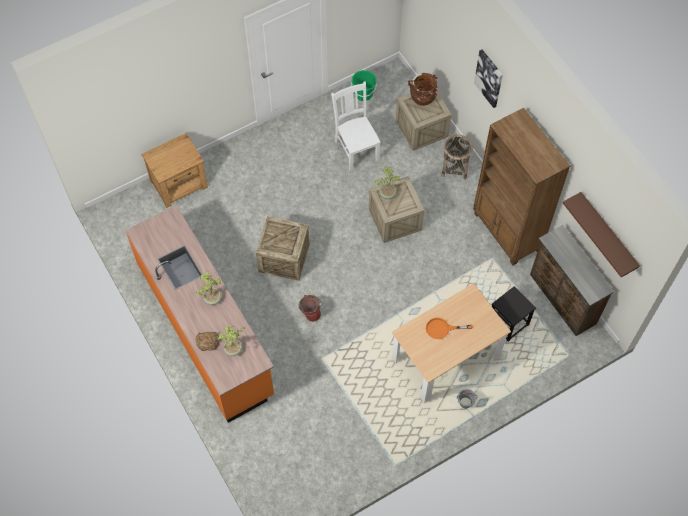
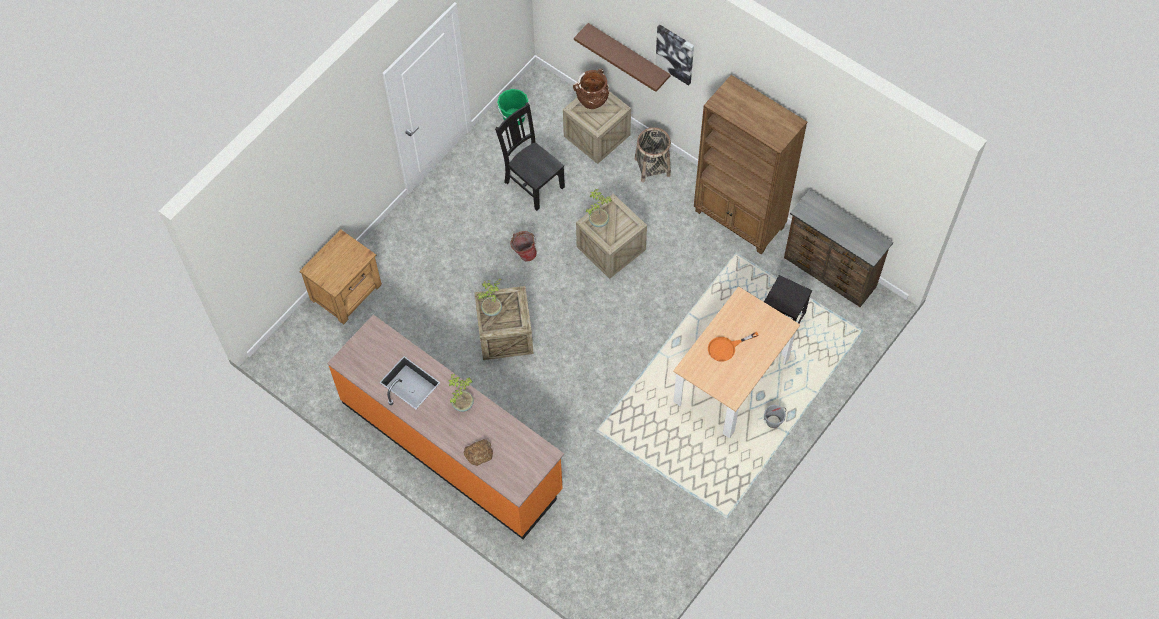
camera: 20 degrees left, 0 degrees up
potted plant [218,325,244,356] -> potted plant moved to [477,279,502,316]
bucket [299,295,321,322] -> bucket moved to [510,231,537,261]
white chair [331,81,381,171] -> black chair [495,102,565,211]
brown shelf [563,192,640,277] -> brown shelf moved to [574,23,670,92]

